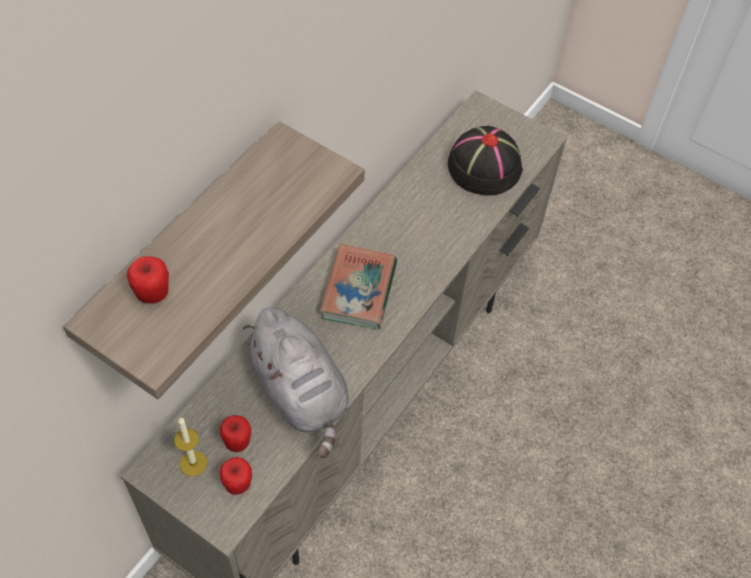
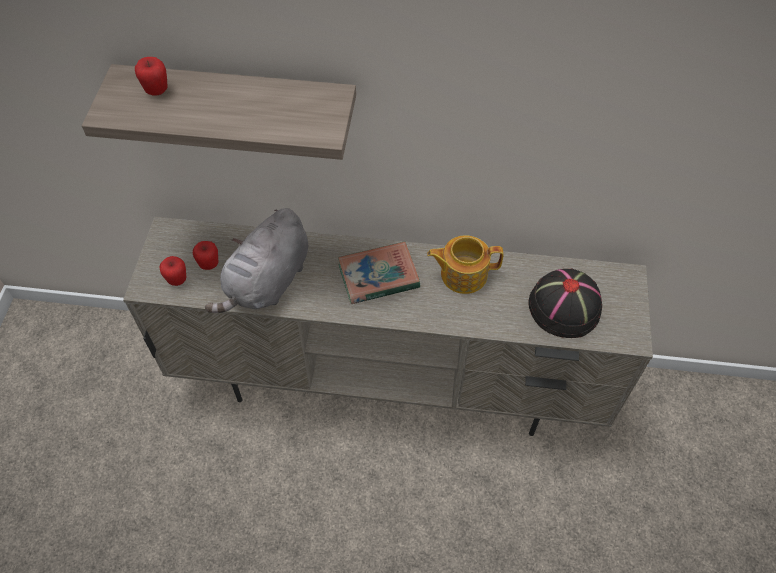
camera: 65 degrees right, 0 degrees up
candle [174,418,207,476] -> none
none -> teapot [427,235,504,294]

